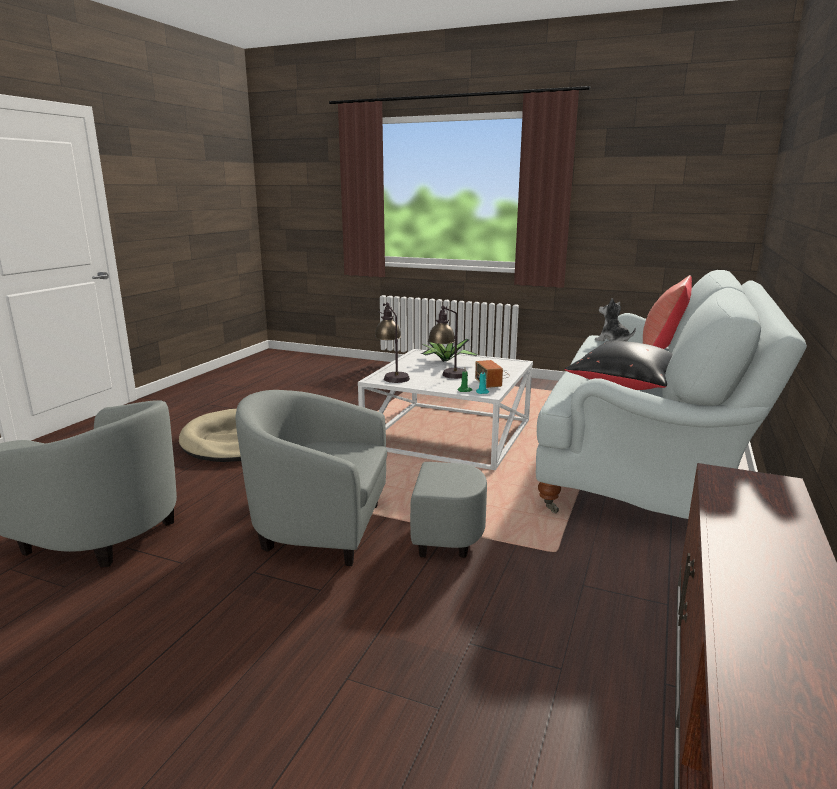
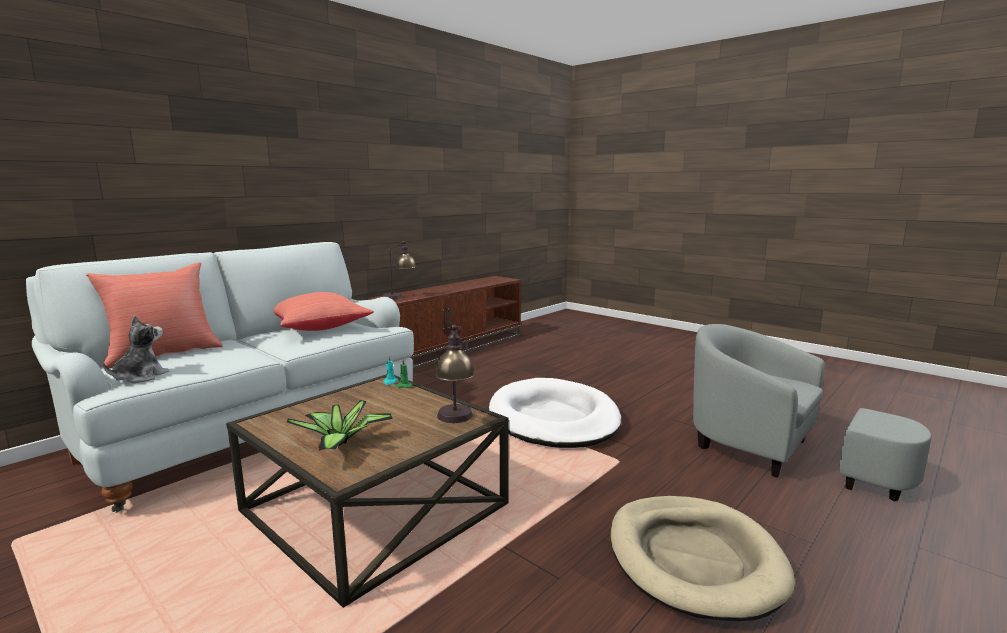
camera: 160 degrees left, 5 degrees down
grey armchair [235,390,487,566] -> white dog bed [489,378,621,448]
white coffee table [358,349,533,470] -> brown coffee table [226,374,509,608]
table lamp [428,305,468,379] -> table lamp moved to [383,241,417,300]
radio [475,360,510,388] -> none
black pillow [565,341,672,390] -> red pillow [274,292,374,331]
plush toy [595,298,636,343] -> plush toy turned 135 degrees counterclockwise [103,316,169,383]

